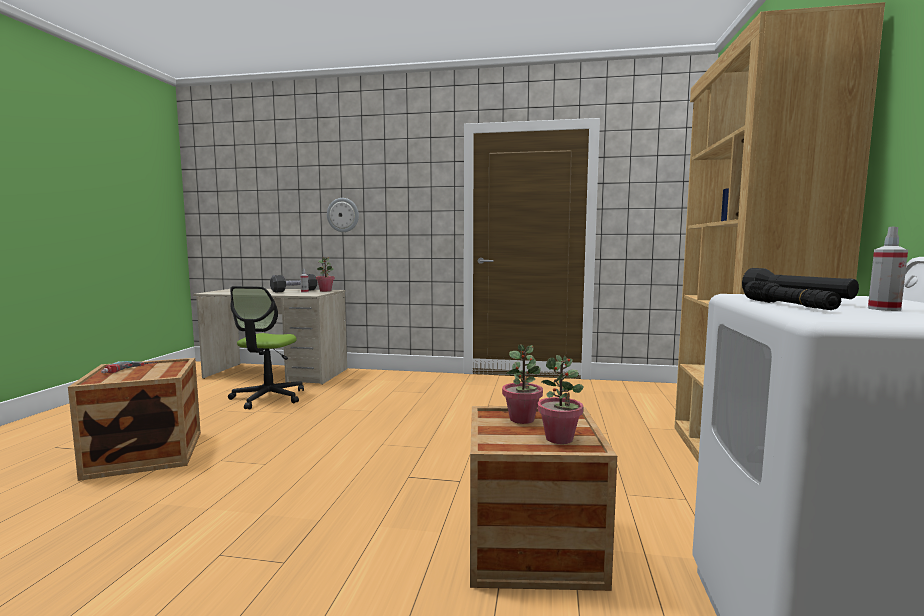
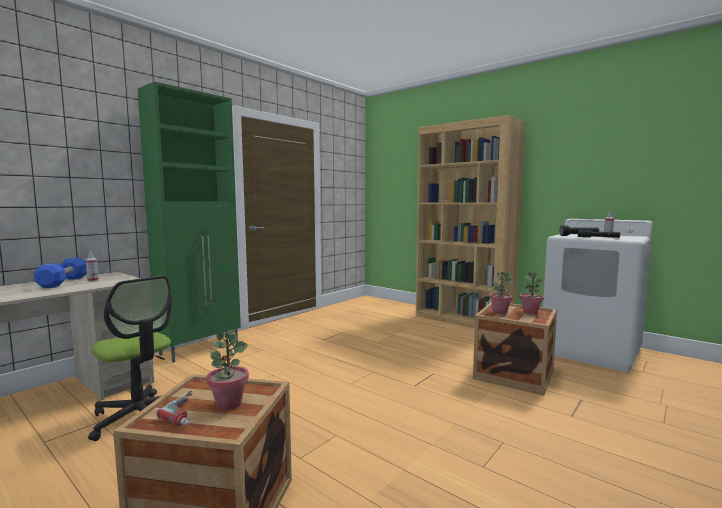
camera: 60 degrees left, 0 degrees up
black dumbbell [270,274,317,292] -> blue dumbbell [34,257,87,288]
potted plant [316,257,335,292] -> potted plant moved to [206,330,249,411]
wall clock [327,198,359,232] -> none
none -> green cabinet [138,82,241,363]

